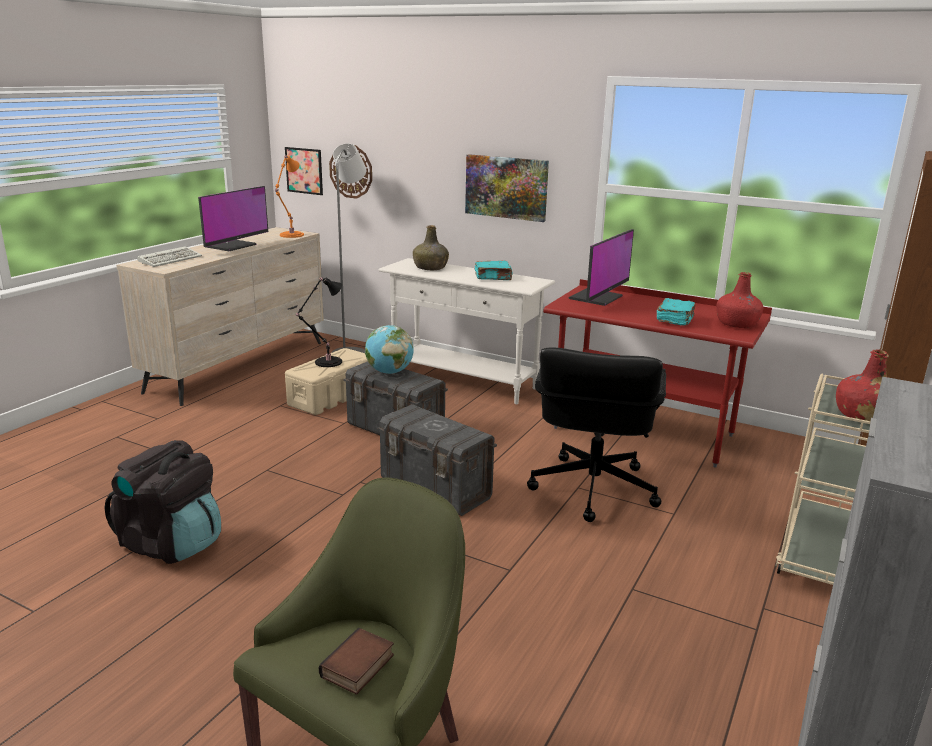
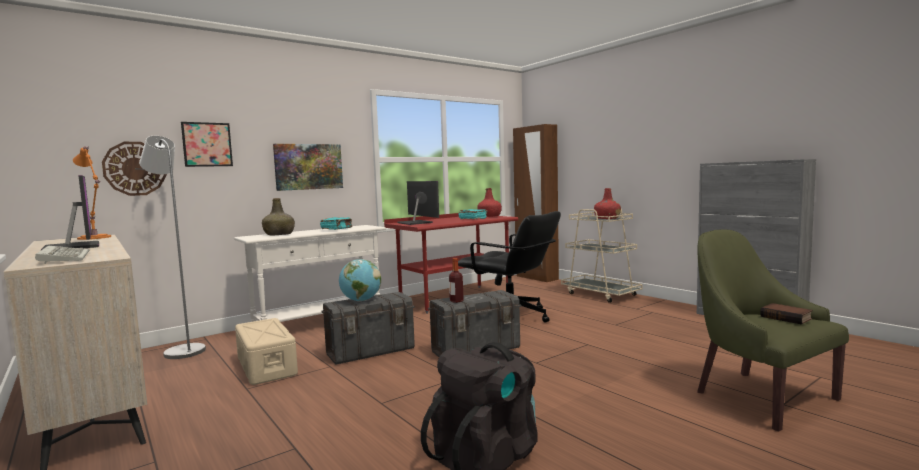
camera: 65 degrees left, 15 degrees down
picture [285,147,323,195] -> picture moved to [181,122,233,167]
black table lamp [296,277,342,367] -> none
none -> bottle [449,258,464,303]

